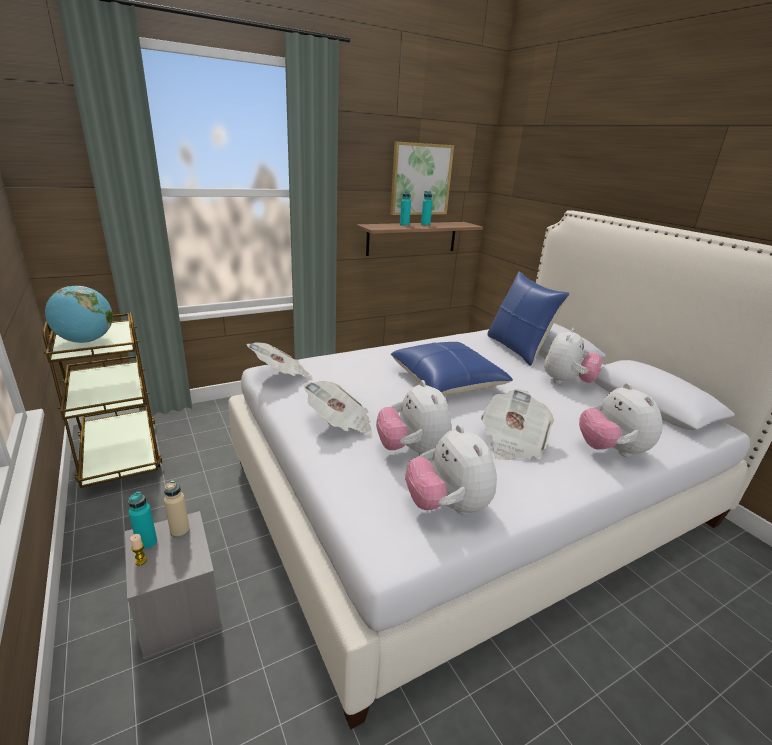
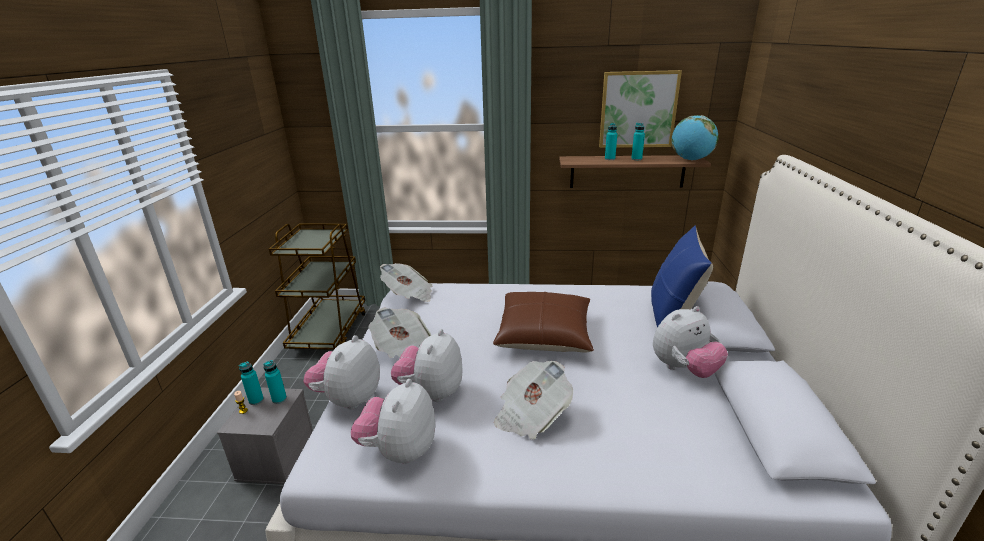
camera: 35 degrees right, 0 degrees up
globe [45,286,113,343] -> globe moved to [672,115,718,160]
beige bottle [164,480,190,538] -> turquoise bottle [263,360,287,404]
blue pillow [391,342,513,396] -> brown pillow [493,292,594,353]
plush toy [579,383,663,457] -> plush toy moved to [303,335,380,409]

